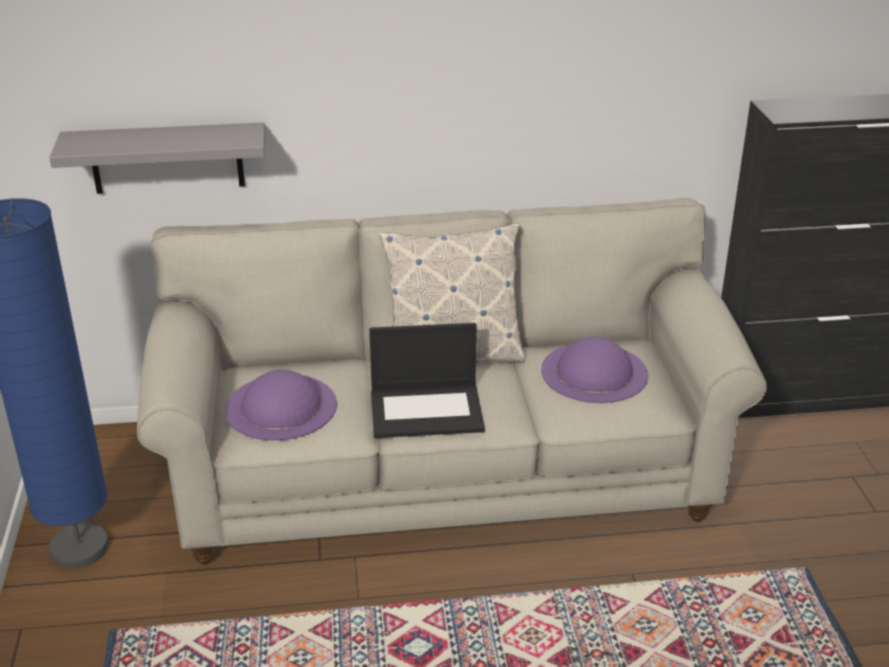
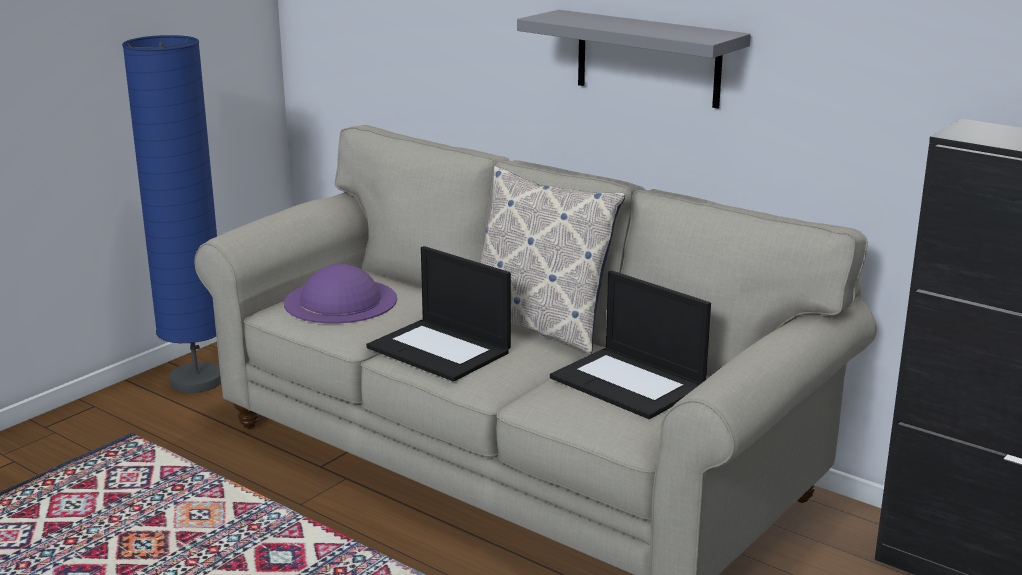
camera: 45 degrees right, 10 degrees down
grey shelf [49,123,265,194] -> grey shelf moved to [517,10,751,108]
purple hat [541,337,648,403] -> laptop [550,270,711,419]

